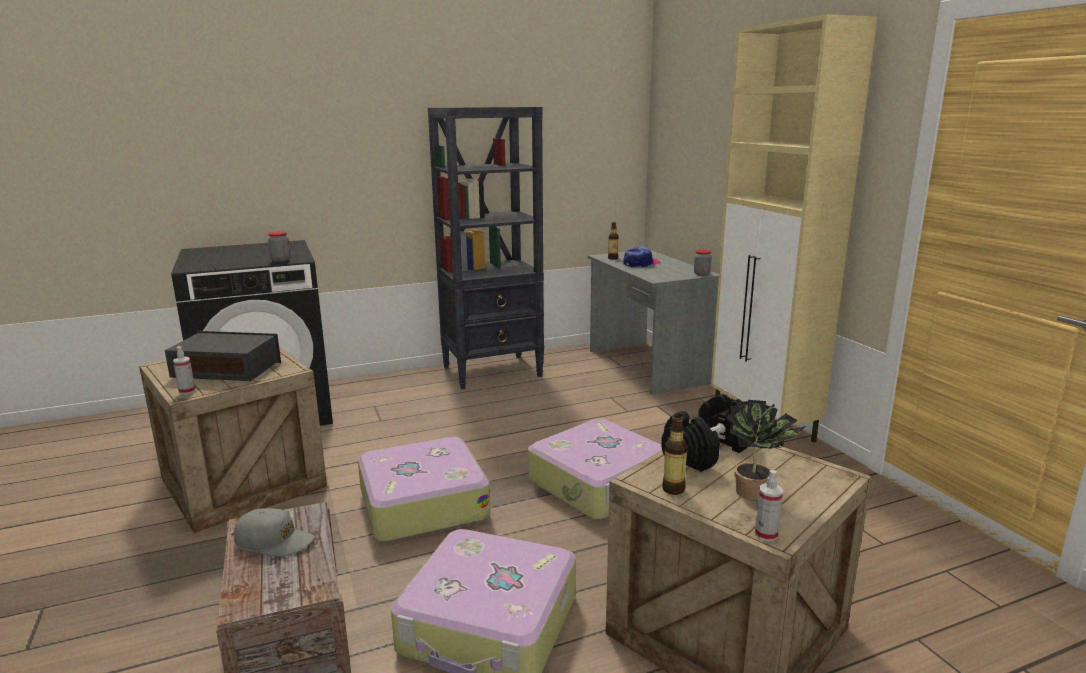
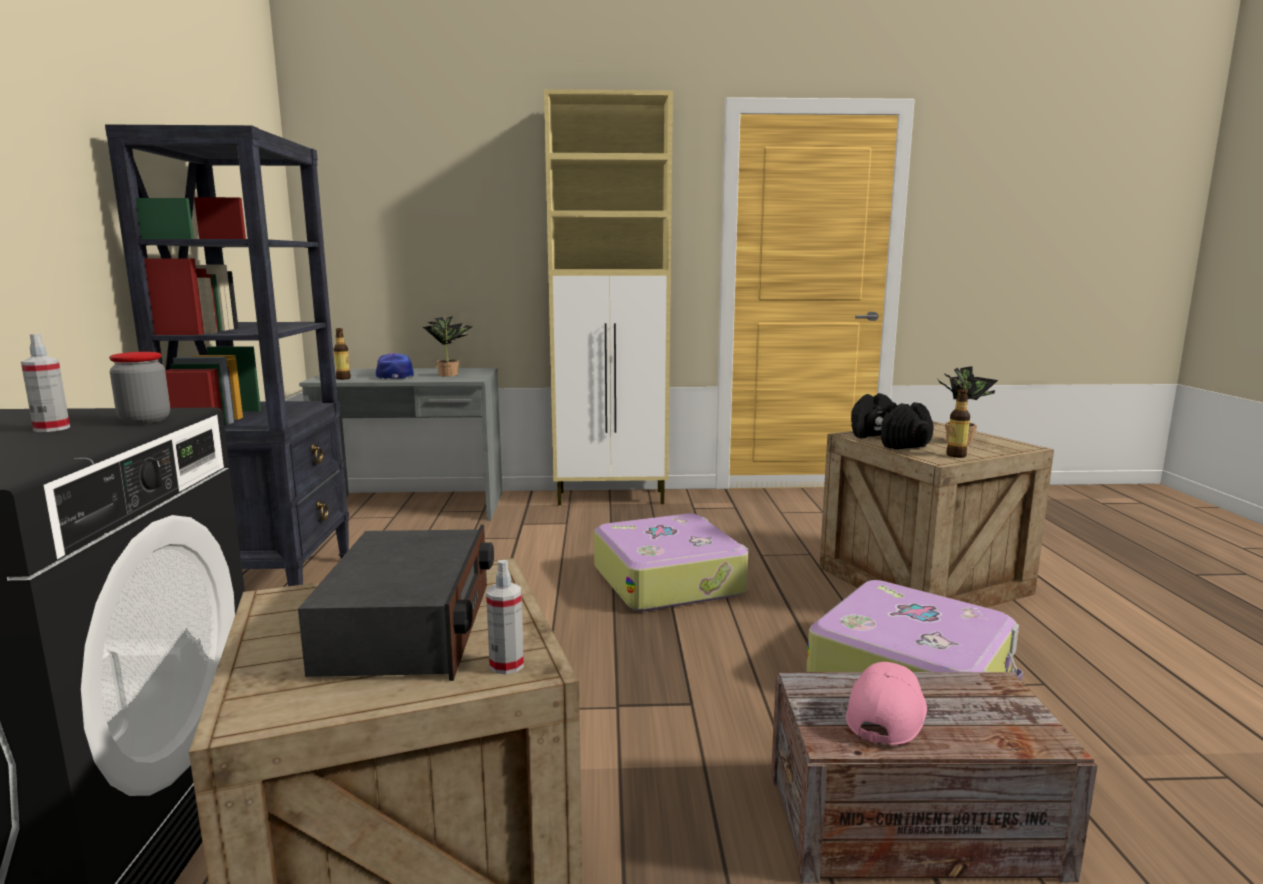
camera: 70 degrees left, 5 degrees down
radio [165,331,281,381] -> radio turned 150 degrees clockwise [298,525,494,681]
grey cap [234,508,314,557] -> pink cap [846,662,927,745]
suitcase [358,437,490,542] -> none
jar [694,250,712,276] -> none
spray bottle [755,470,783,542] -> spray bottle moved to [21,334,70,432]
none -> potted plant [423,316,472,376]

